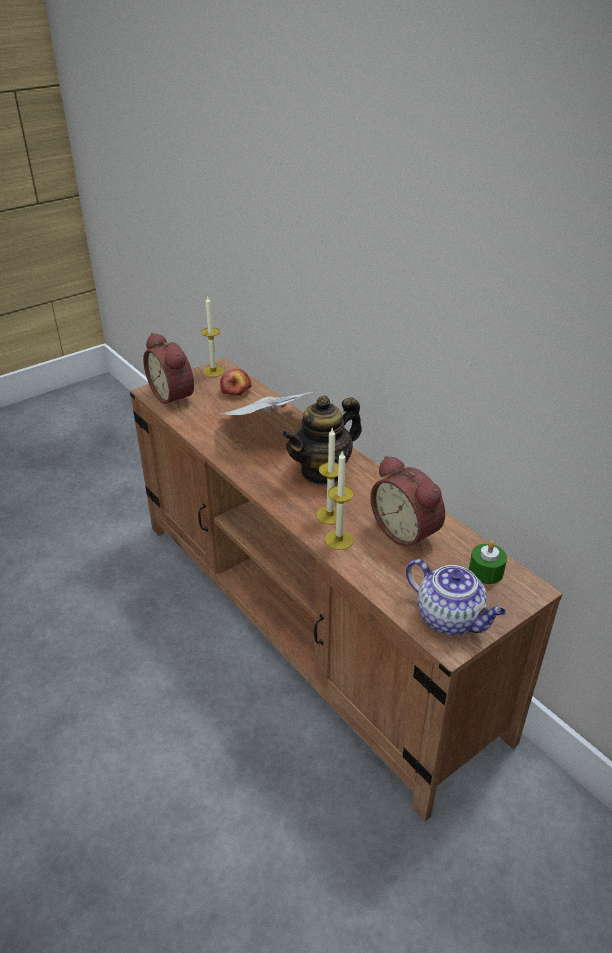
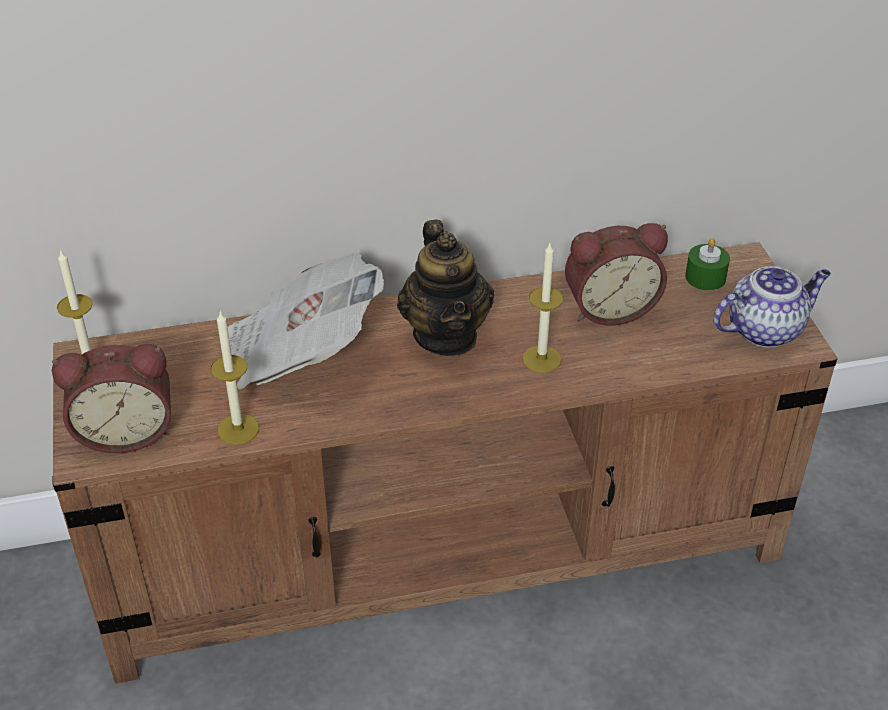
camera: 65 degrees left, 5 degrees up
apple [220,369,252,396] -> none
candle [325,450,354,550] -> candle moved to [211,311,259,444]

